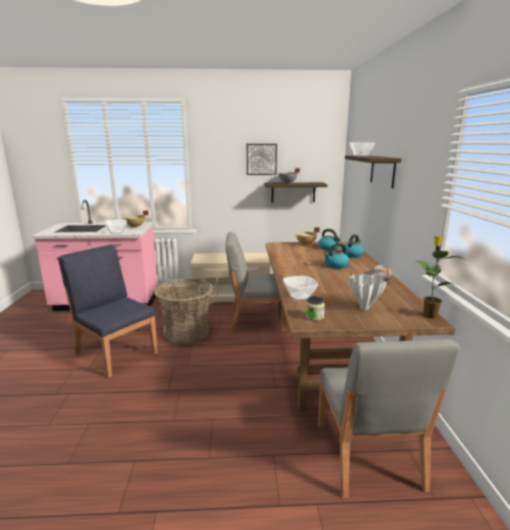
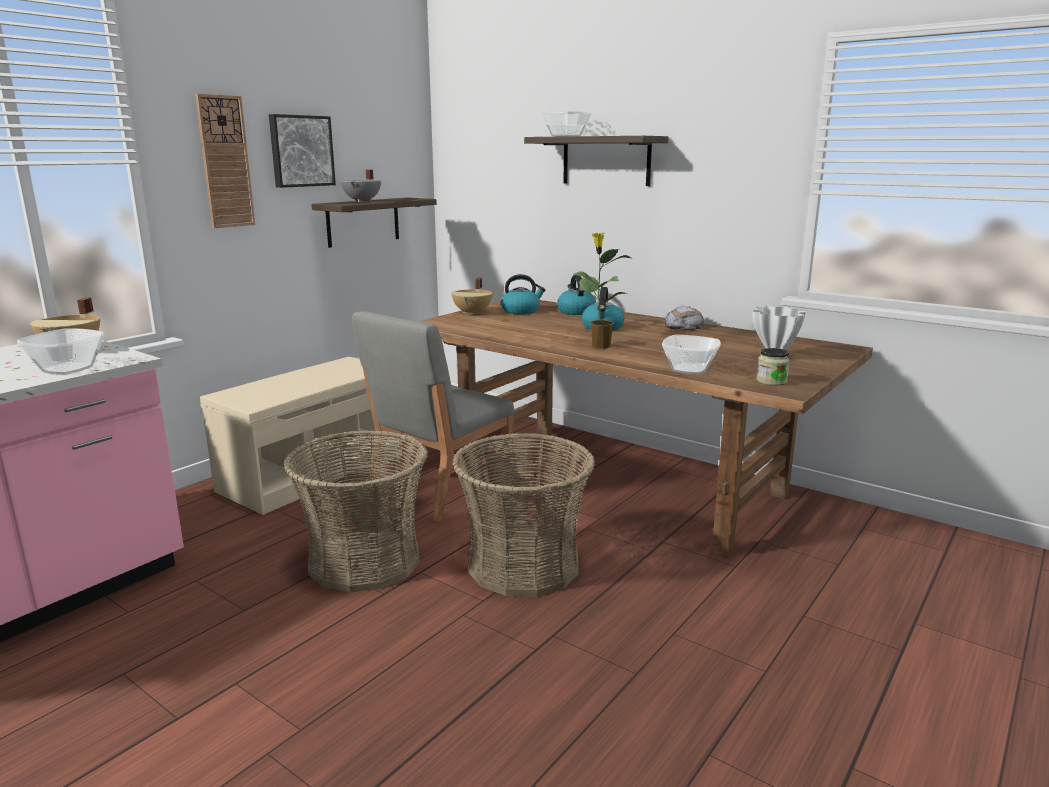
camera: 50 degrees left, 0 degrees up
blue chair [58,245,158,378] -> none
grey chair [318,339,459,499] -> none
potted plant [415,236,466,319] -> potted plant moved to [574,232,631,349]
none -> wall clock [195,94,255,228]
none -> basket [452,433,595,597]

